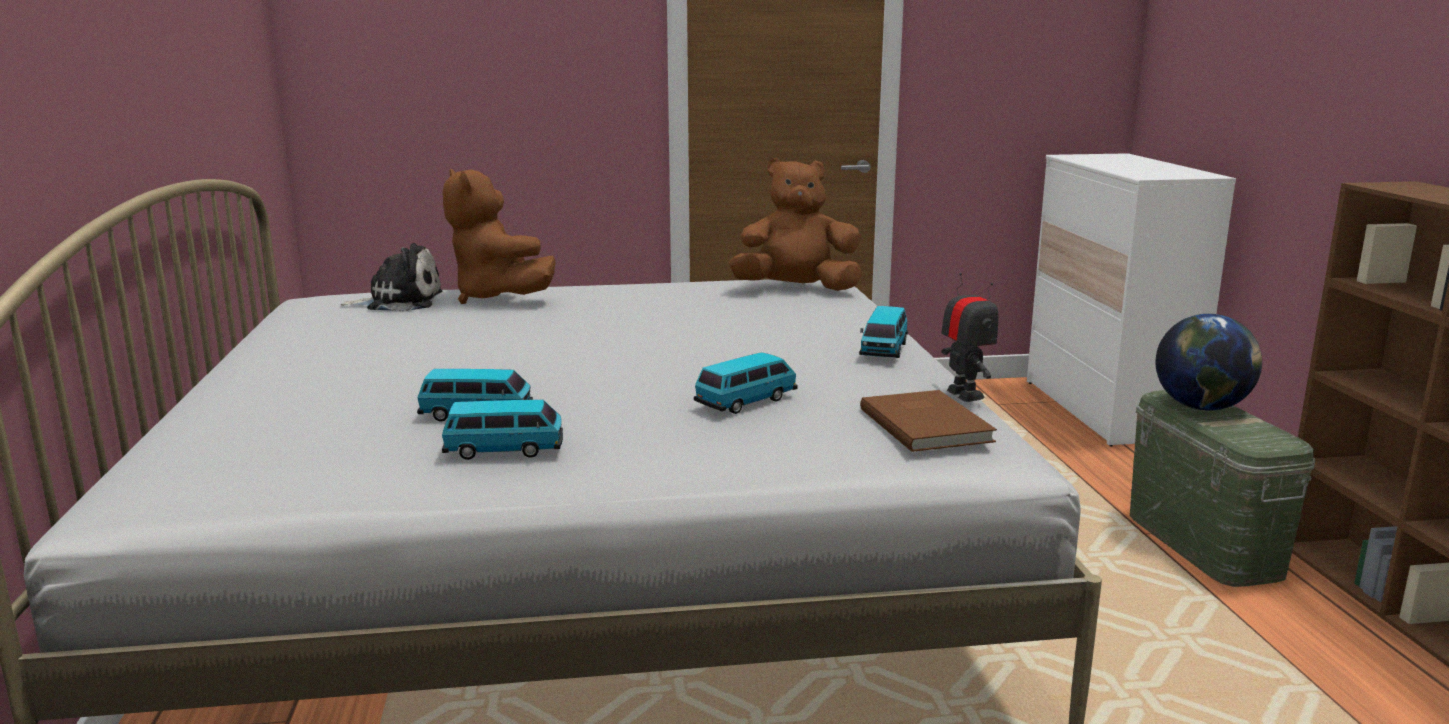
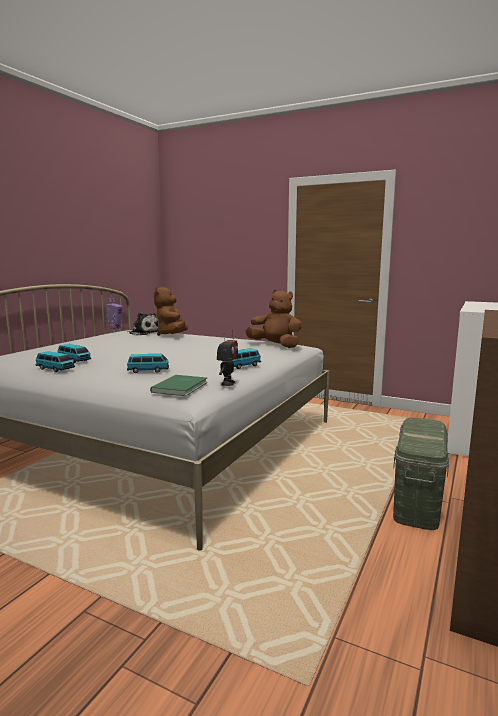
camera: 35 degrees right, 5 degrees down
brown book [860,390,997,452] -> green book [150,375,208,396]
globe [1155,314,1262,411] -> none
none -> toy robot [105,297,123,332]

